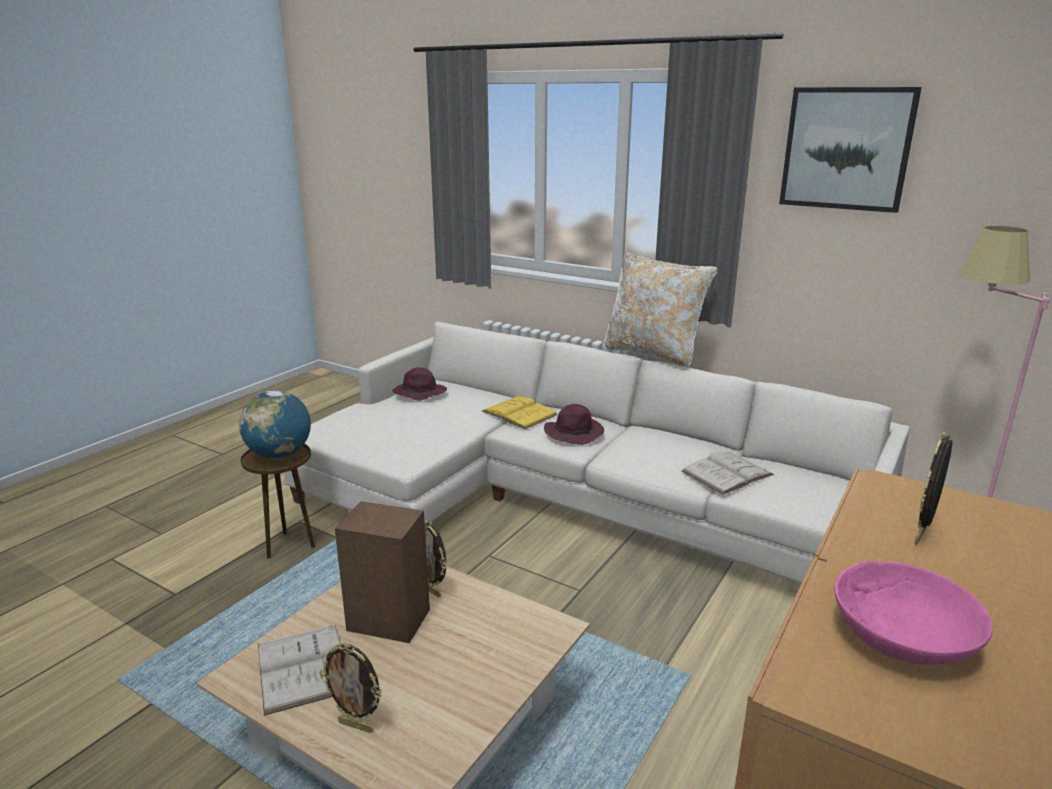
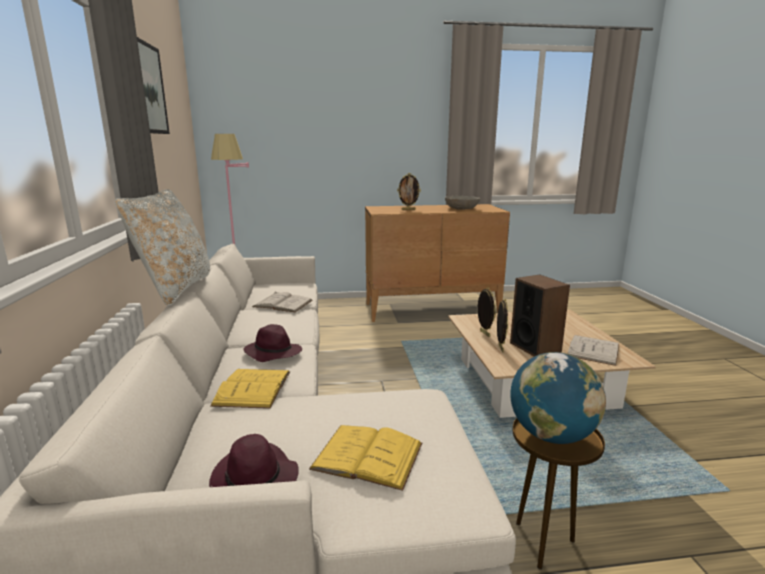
camera: 130 degrees left, 5 degrees down
picture frame [320,643,382,733] -> picture frame moved to [478,287,496,337]
pink bowl [834,561,993,665] -> grey bowl [445,196,480,210]
none -> yellow book [309,425,422,491]

